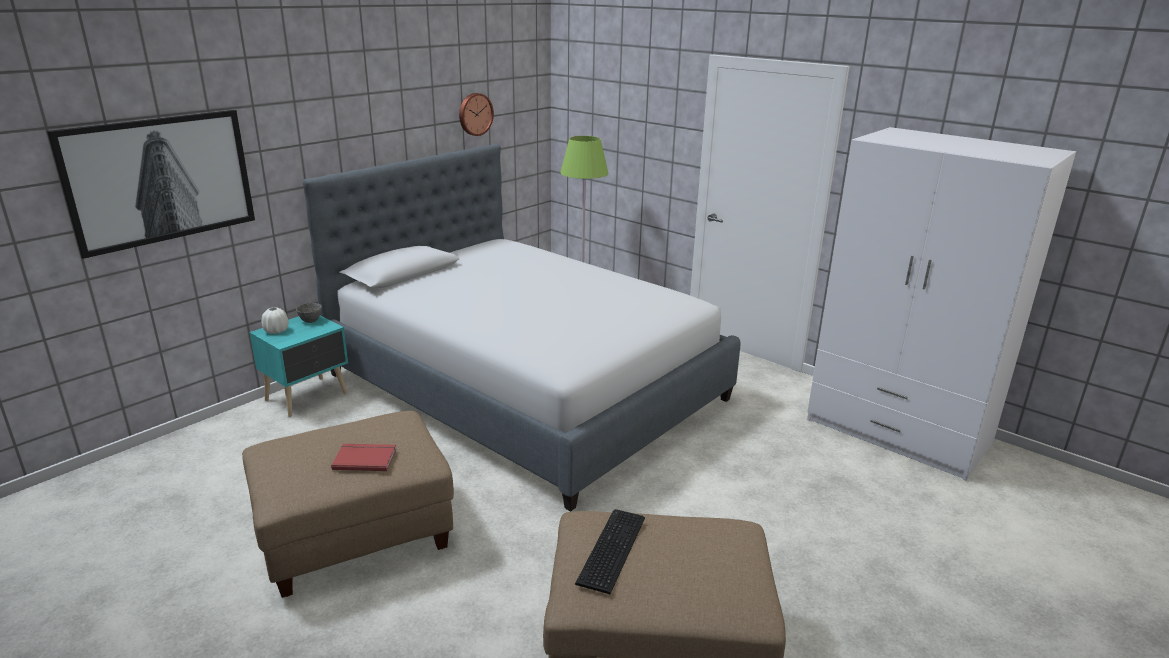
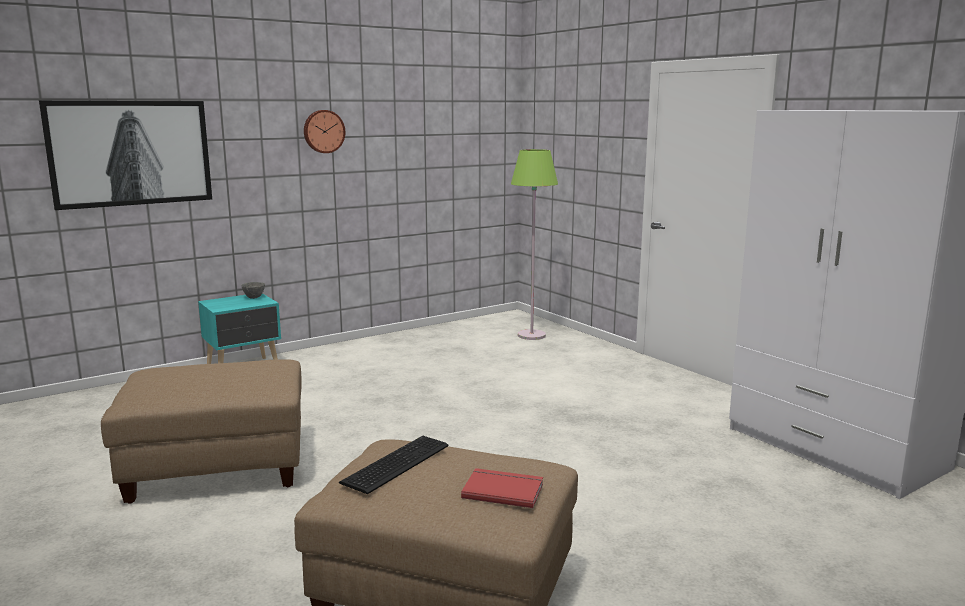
camera: 15 degrees right, 10 degrees down
white vase [262,307,289,334] -> none
bed [303,144,741,512] -> none
red book [331,444,396,471] -> red book moved to [461,468,543,508]
wall clock [459,93,494,136] -> wall clock moved to [304,110,345,153]

